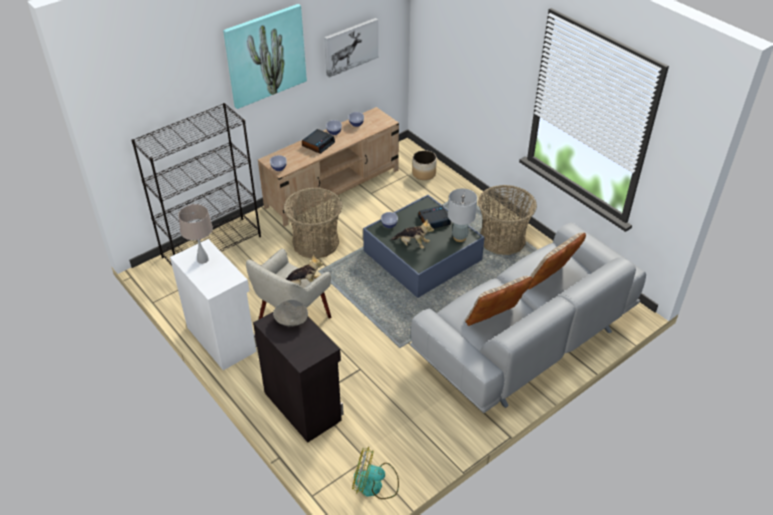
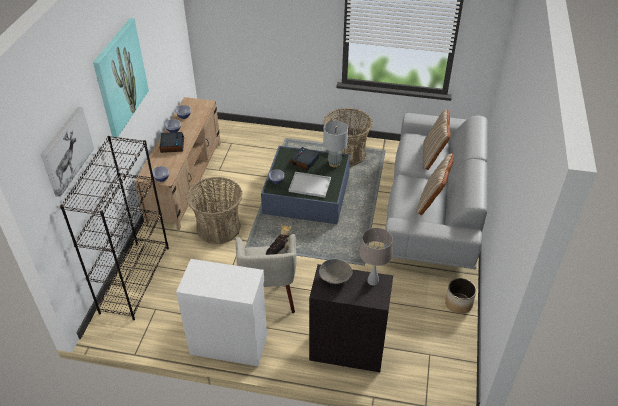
camera: 40 degrees left, 0 degrees up
beige table lamp [178,204,213,264] -> beige table lamp moved to [359,228,393,286]
picture [324,18,378,78] -> picture moved to [41,107,94,197]
fan [352,446,399,499] -> none
plush toy [391,219,434,249] -> white tray [289,172,331,198]
planter [412,150,437,180] -> planter moved to [445,278,476,314]

